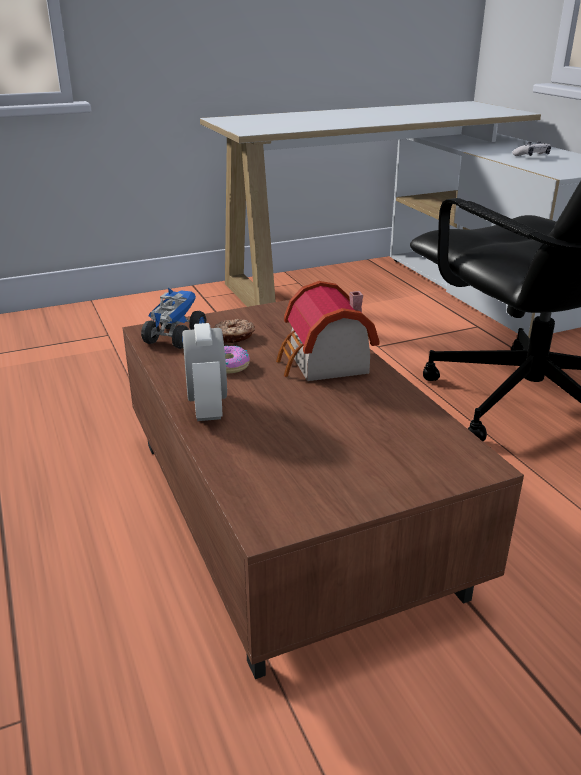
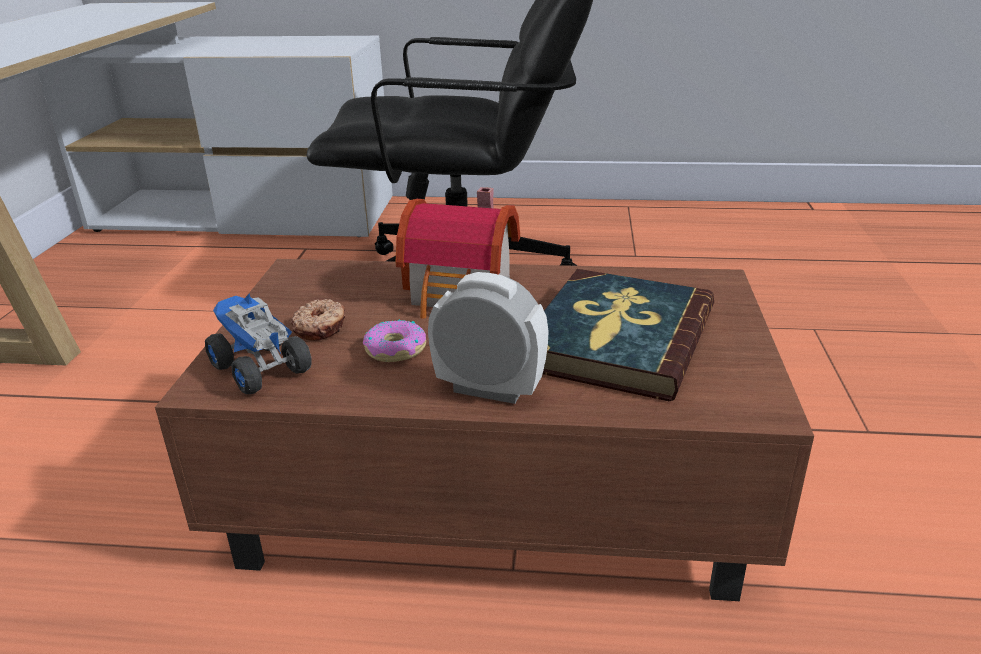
camera: 60 degrees left, 0 degrees up
game controller [512,141,551,156] -> none
none -> book [543,269,714,401]

